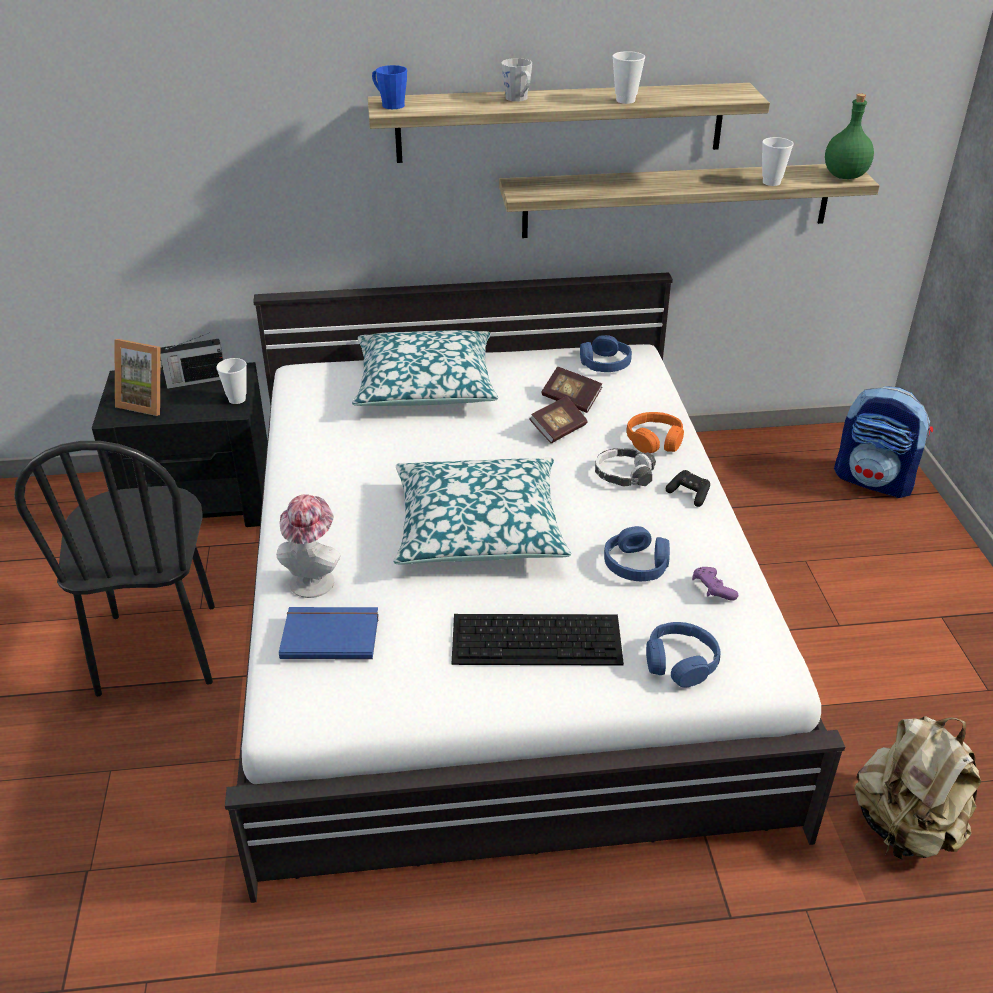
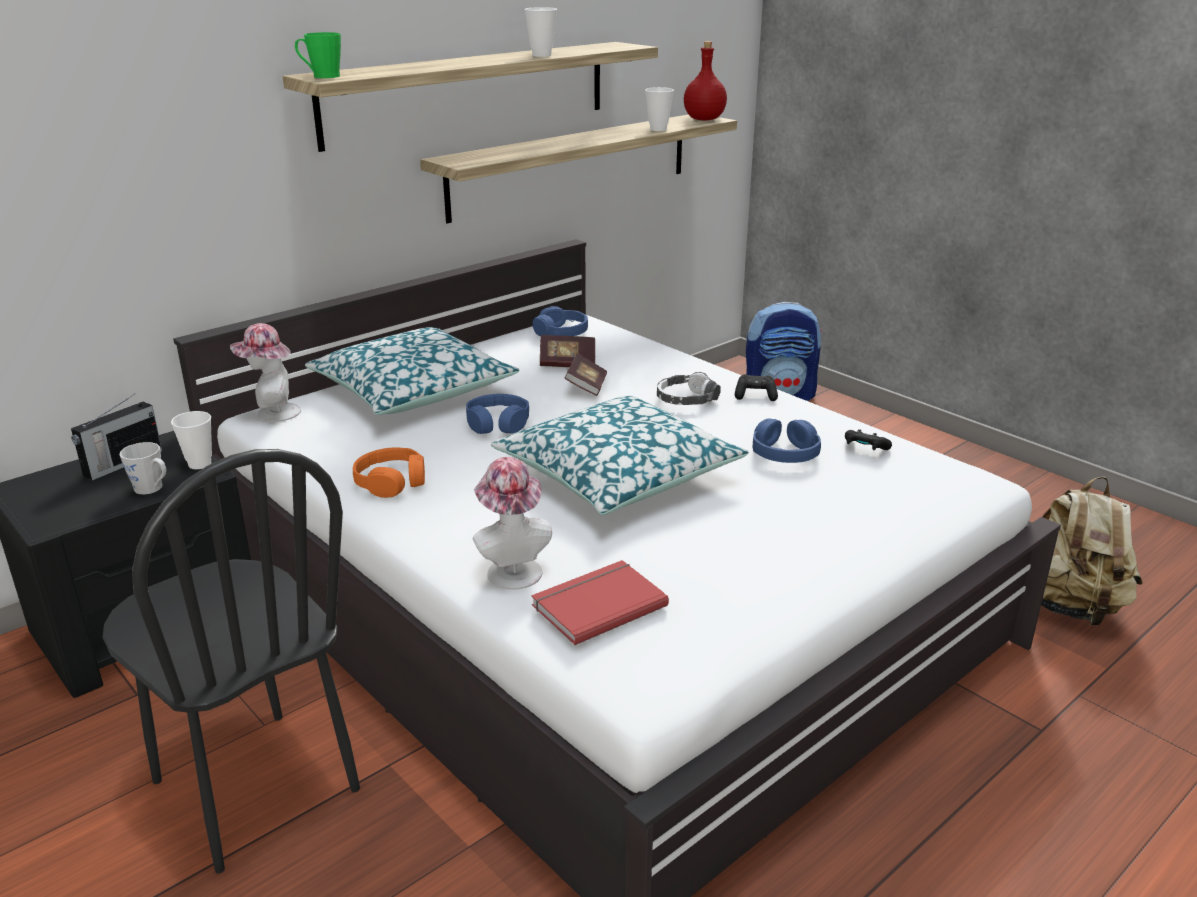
camera: 35 degrees left, 10 degrees down
picture frame [114,339,161,416] -> none
blue book [279,607,379,659] -> red book [531,560,669,645]
blue mug [372,65,407,109] -> green mug [295,32,341,78]
keyboard [451,614,624,666] -> none
grey mug [501,58,532,102] -> grey mug moved to [120,442,166,494]
orange headphones [627,412,684,453] -> orange headphones moved to [353,447,425,498]
blue headphones [646,622,720,688] -> blue headphones moved to [466,394,529,434]
purple game controller [692,567,738,601] -> black game controller [845,429,892,450]
green bottle [825,93,874,179] -> red bottle [684,41,727,121]
none -> hat [230,323,301,422]

